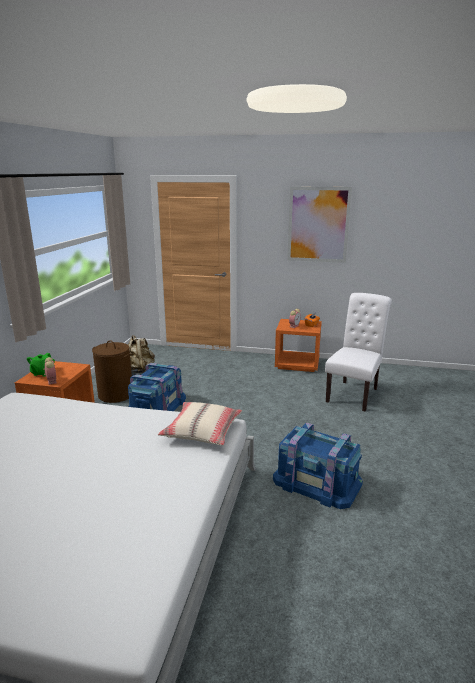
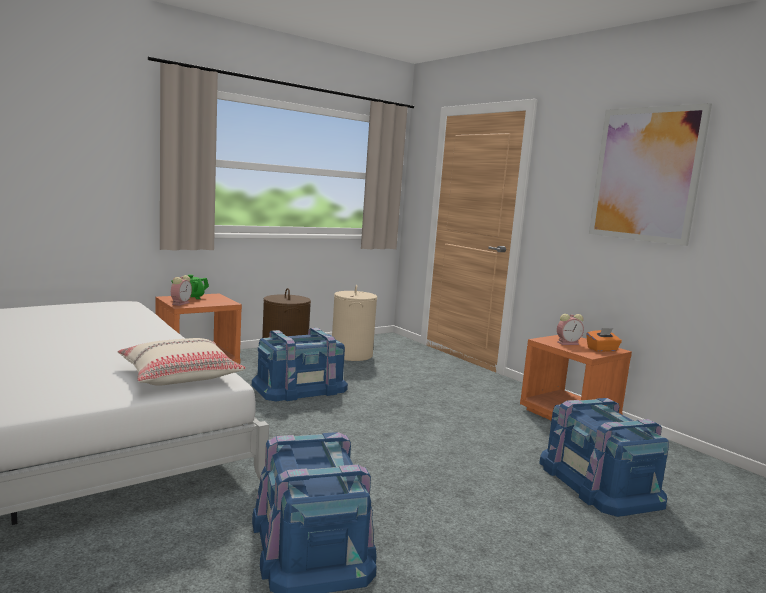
camera: 40 degrees right, 10 degrees down
beige backpack [128,335,155,373] -> beige laundry basket [332,285,377,361]
white chair [325,293,392,411] -> blue storage box [539,398,669,517]

